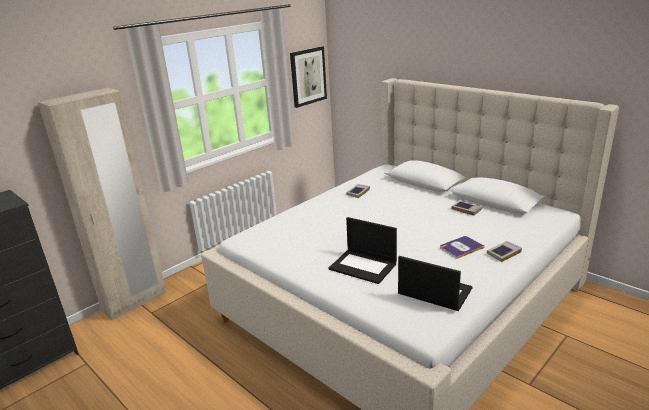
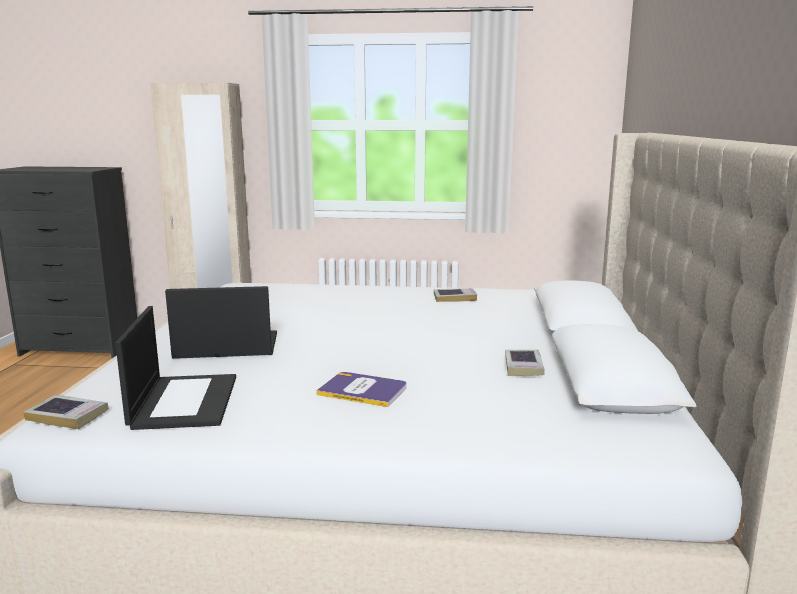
camera: 50 degrees right, 10 degrees down
picture [290,46,327,108] -> none
laptop [328,217,397,284] -> laptop turned 90 degrees clockwise [165,286,277,359]
book [487,241,522,262] -> book moved to [23,395,109,429]

